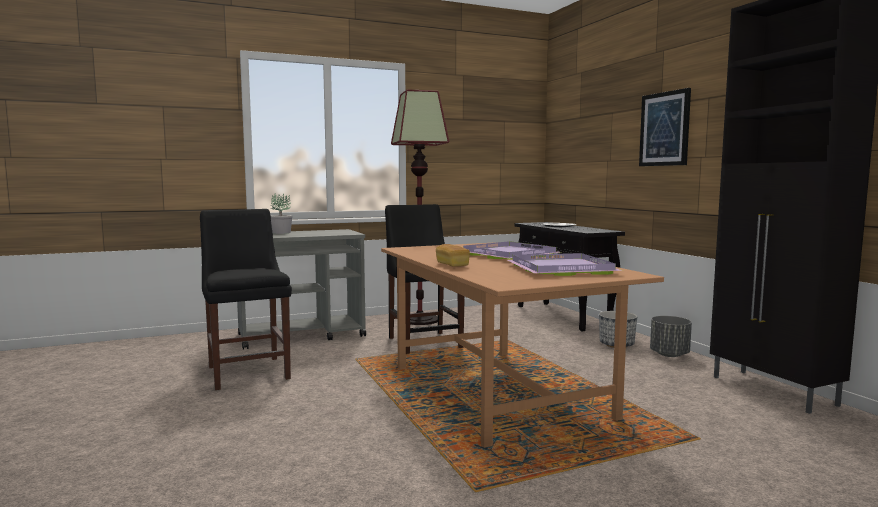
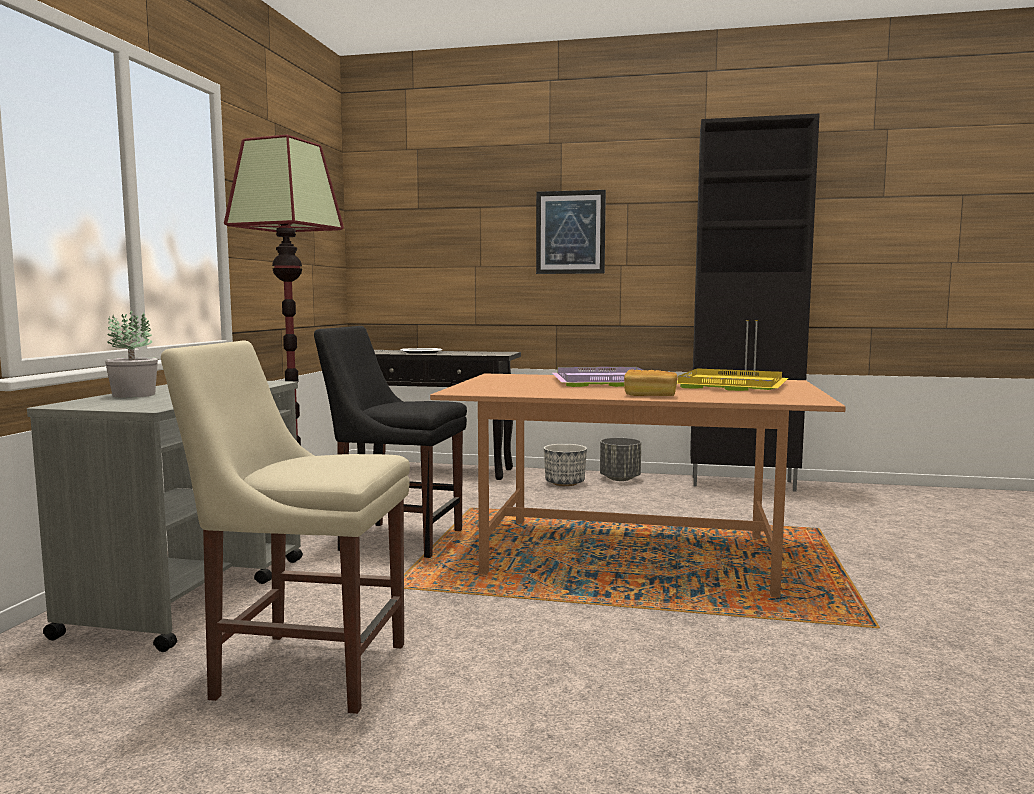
camera: 55 degrees left, 0 degrees up
black chair [200,209,292,390] -> beige chair [161,341,410,714]
purple tray [507,253,623,276] -> yellow tray [677,368,788,391]

